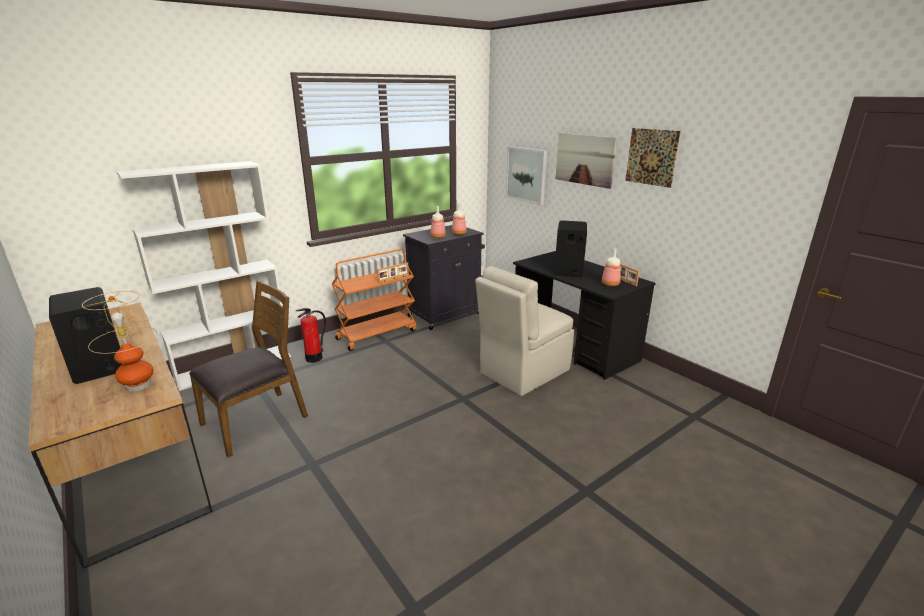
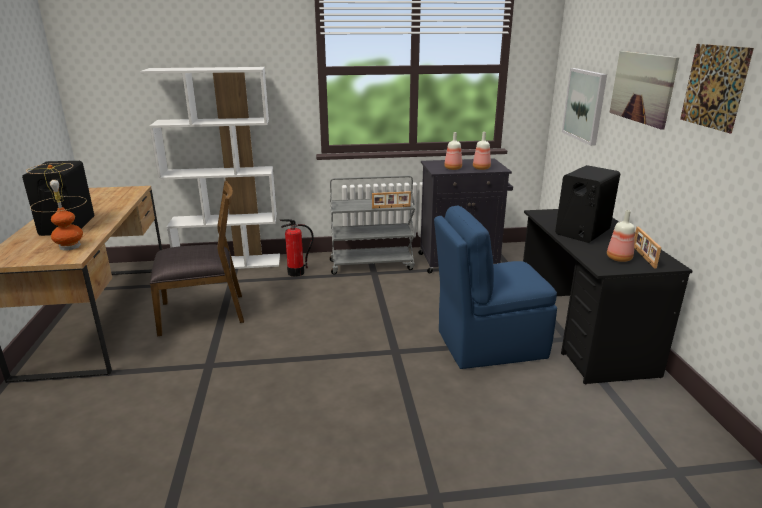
camera: 30 degrees right, 0 degrees up
orange cart [332,249,416,351] -> grey cart [330,175,415,275]
beige chair [475,266,574,396] -> blue chair [434,205,557,369]

